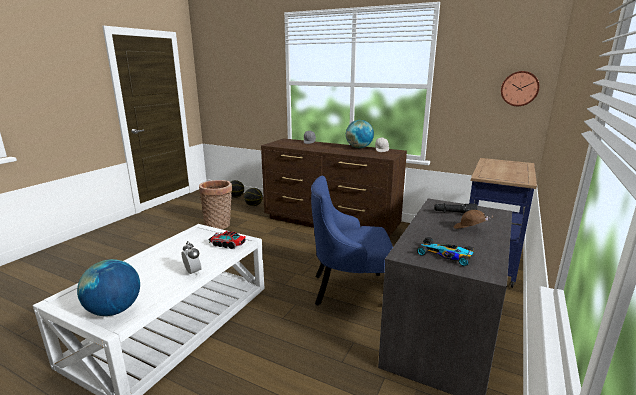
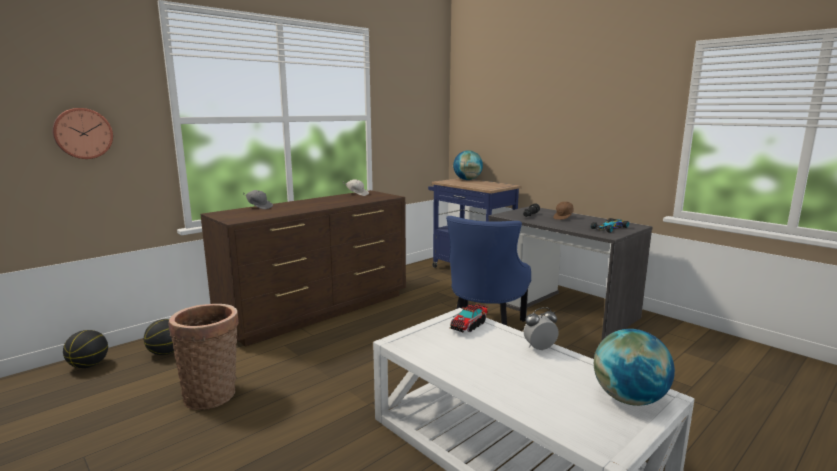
camera: 70 degrees left, 5 degrees down
globe [346,120,374,148] -> globe moved to [453,150,483,180]
wall clock [501,71,539,106] -> wall clock moved to [52,108,113,159]

